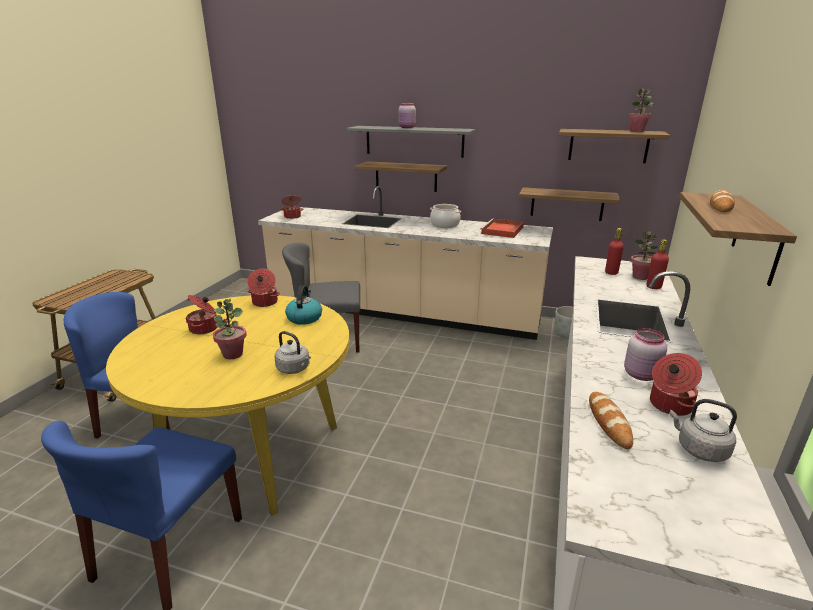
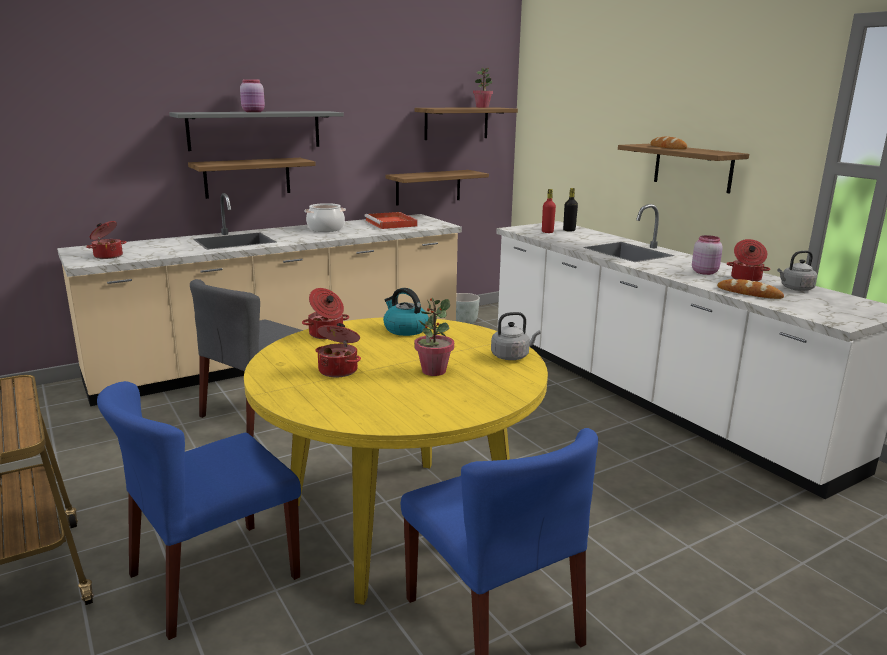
camera: 50 degrees left, 5 degrees down
potted plant [631,231,658,280] -> black bottle [563,188,578,231]
red bottle [646,239,669,289] -> none

